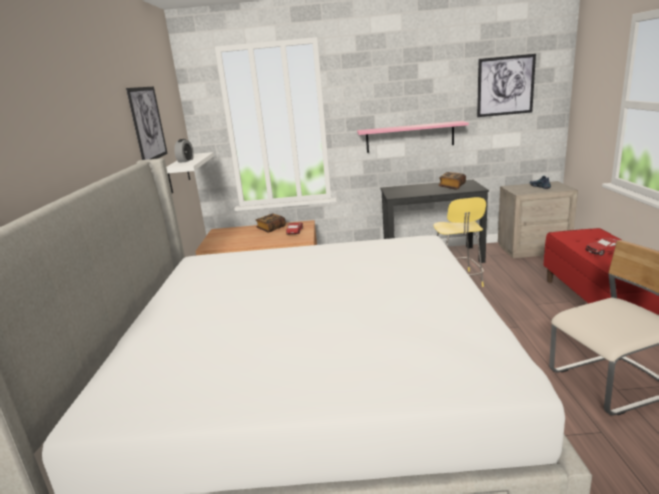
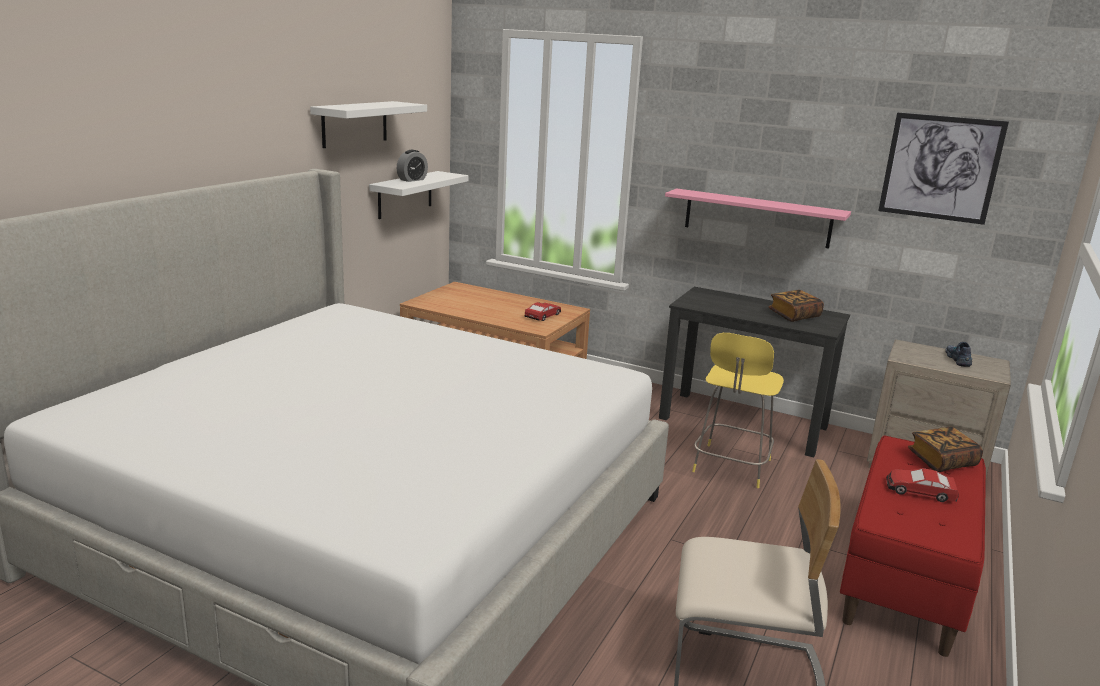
camera: 25 degrees right, 0 degrees up
picture [126,87,168,160] -> white shelf [310,101,427,148]
book [256,214,286,232] -> book moved to [908,427,983,472]

